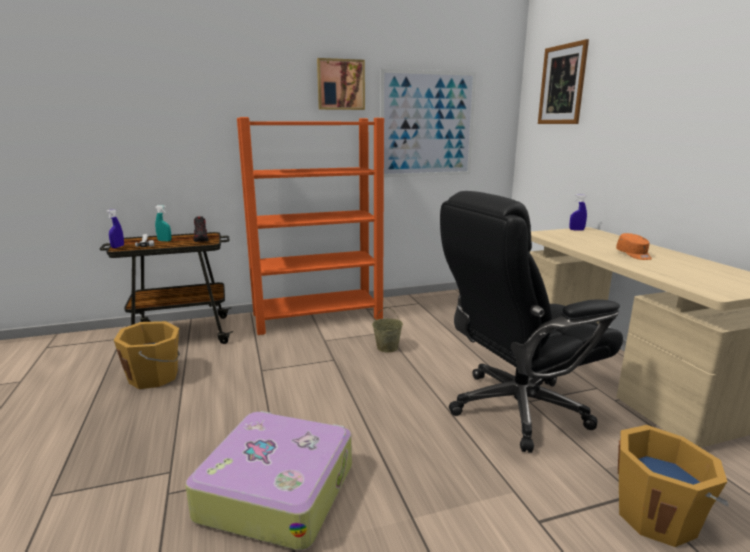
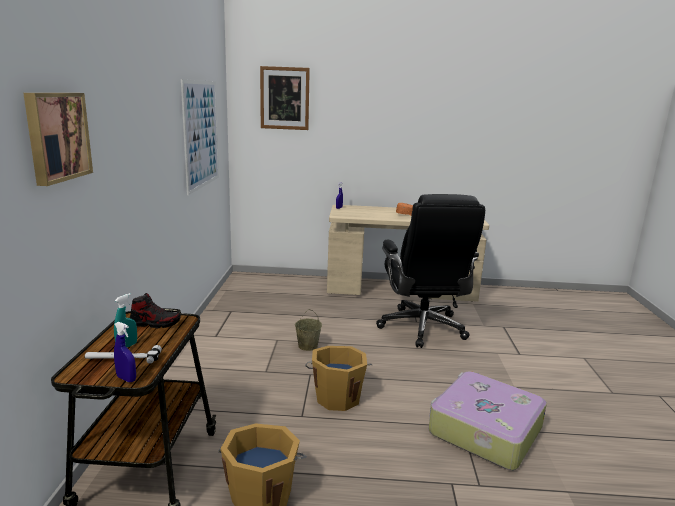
camera: 70 degrees left, 0 degrees up
orange bookcase [237,117,384,335] -> none
picture [317,58,365,110] -> picture moved to [23,93,93,186]
orange bucket [618,425,728,547] -> orange bucket moved to [305,346,372,411]

